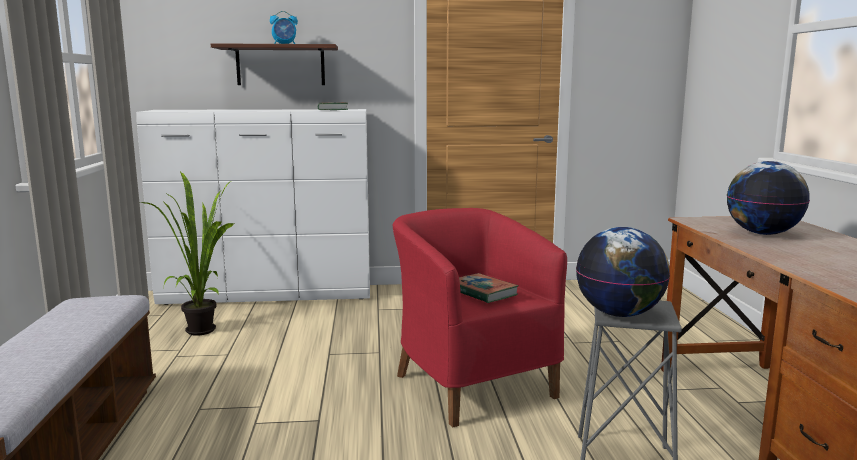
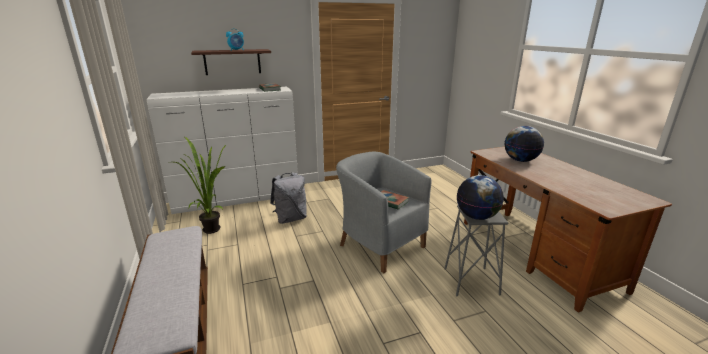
camera: 15 degrees left, 10 degrees up
red armchair [393,208,567,427] -> grey armchair [336,152,431,273]
none -> grey backpack [270,172,307,224]

